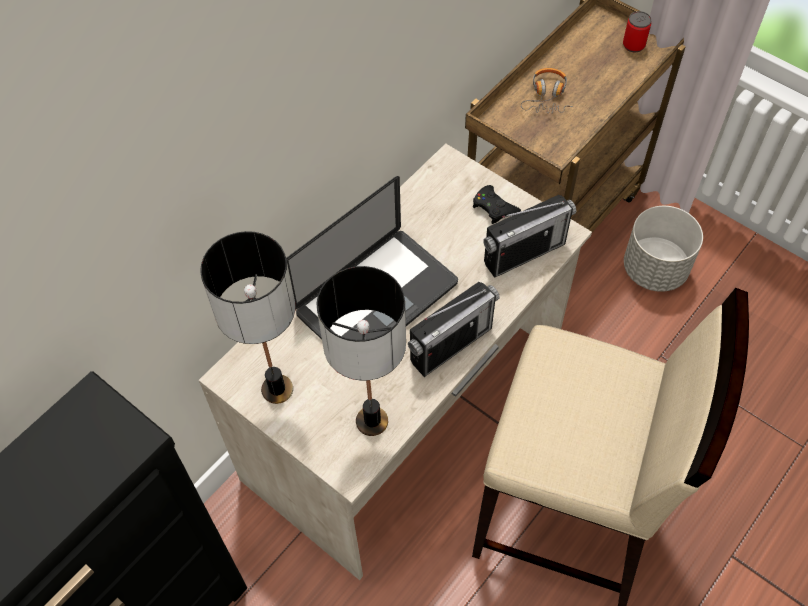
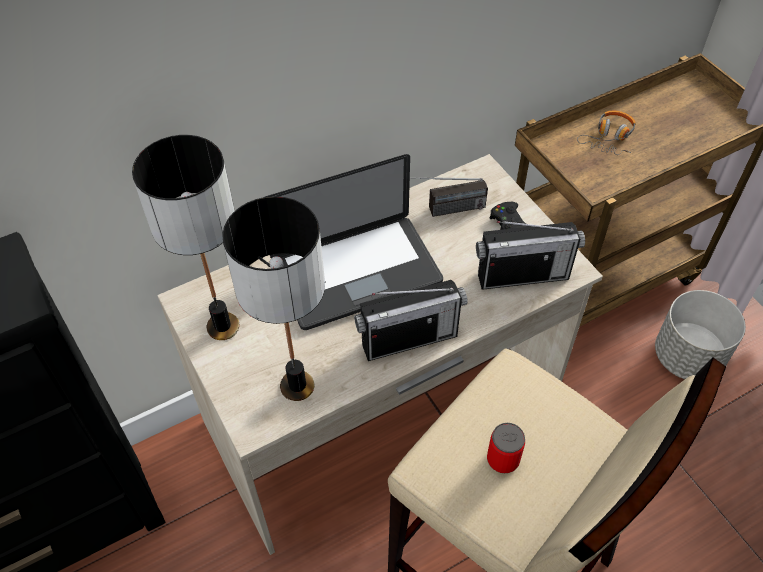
camera: 20 degrees right, 5 degrees down
can [623,11,652,52] -> can moved to [487,423,525,473]
none -> radio [415,178,488,217]

